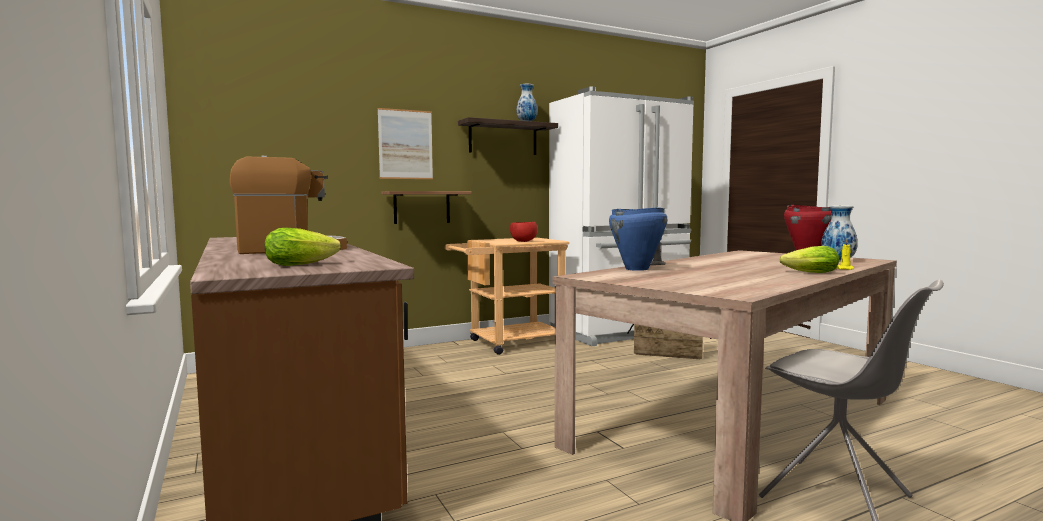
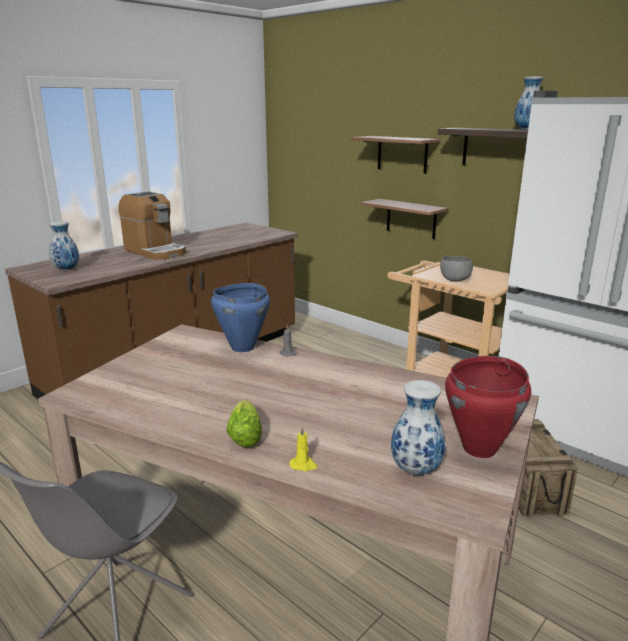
camera: 70 degrees right, 15 degrees up
lettuce [265,228,341,266] -> vase [49,221,79,271]
picture [378,108,433,179] -> shelf [350,136,440,173]
red bowl [510,222,537,242] -> grey bowl [440,256,473,282]

